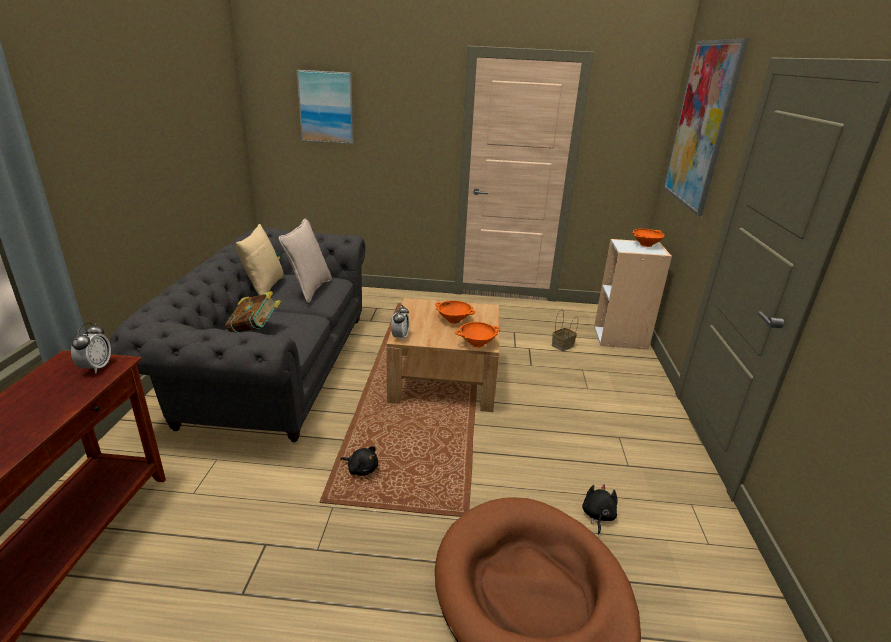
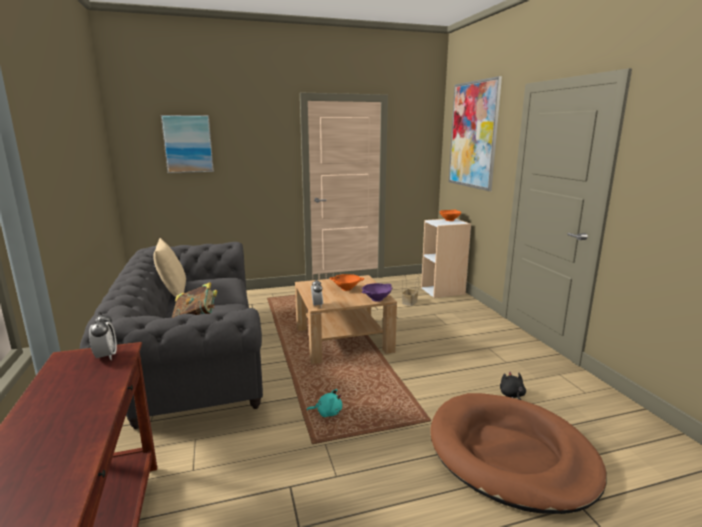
camera: 20 degrees left, 10 degrees down
beige pillow [279,219,332,303] -> none
black plush toy [340,446,378,476] -> turquoise plush toy [307,389,342,417]
orange bowl [455,322,500,348] -> purple bowl [362,283,392,302]

